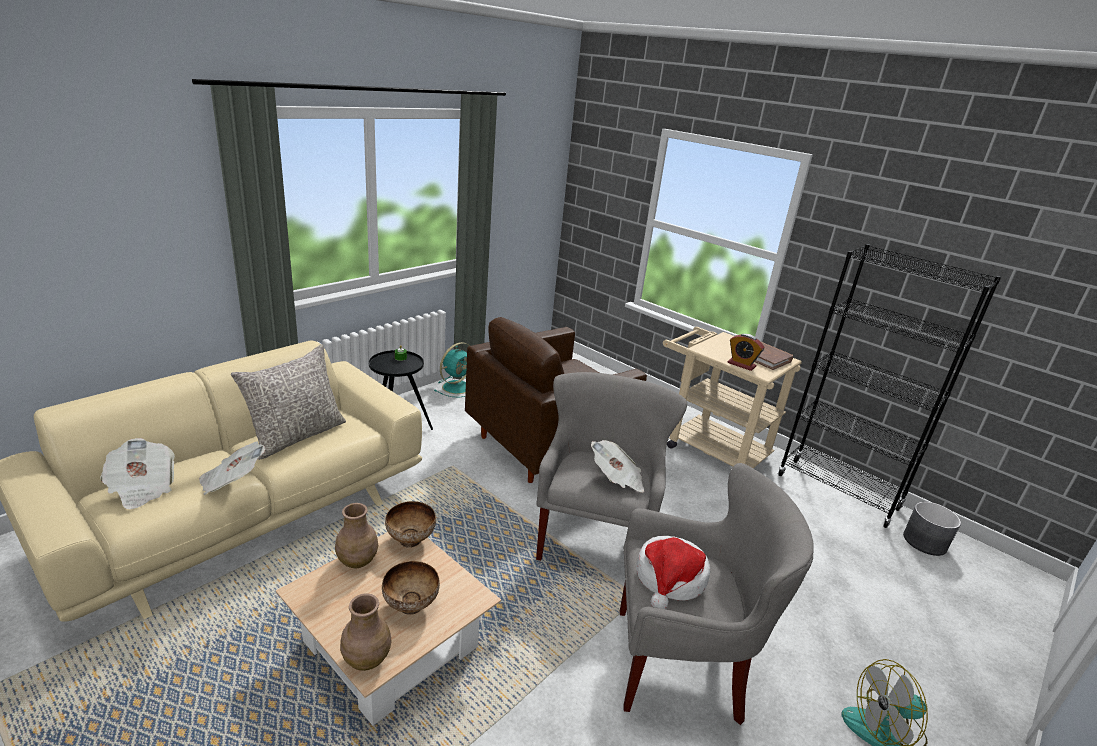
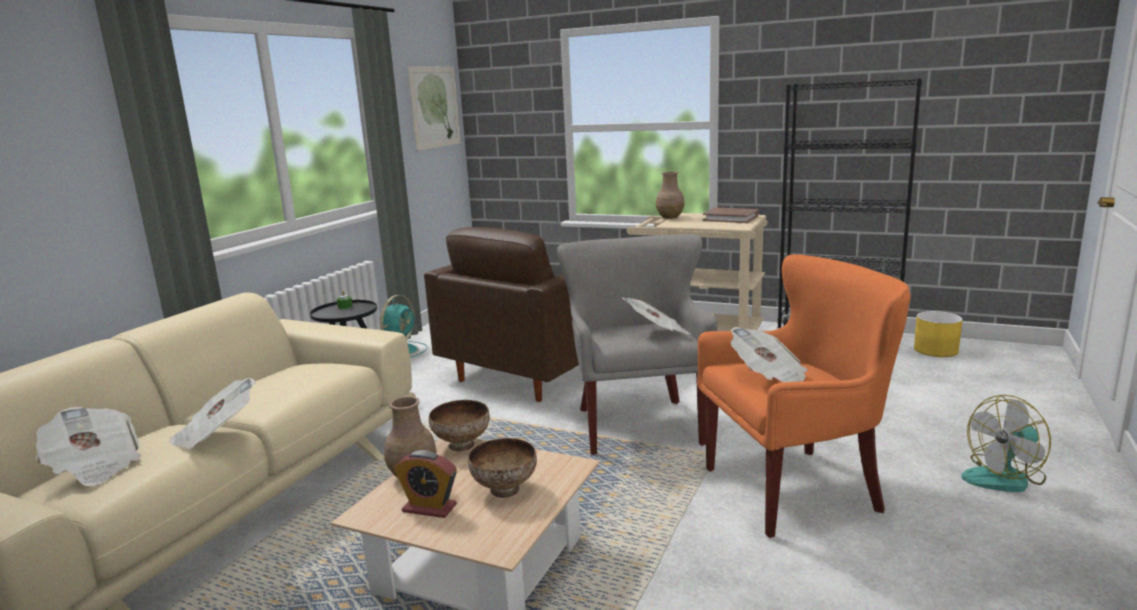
camera: 15 degrees left, 10 degrees down
grey pillow [231,344,346,460] -> none
brown vase [340,593,391,671] -> brown vase moved to [656,172,685,219]
grey armchair [620,463,814,725] -> orange armchair [697,254,911,538]
hat [636,536,710,609] -> newspaper [731,327,807,382]
alarm clock [728,334,764,371] -> alarm clock moved to [393,450,457,518]
grey planter [903,501,961,556] -> yellow planter [914,311,963,357]
none -> picture [407,66,461,151]

